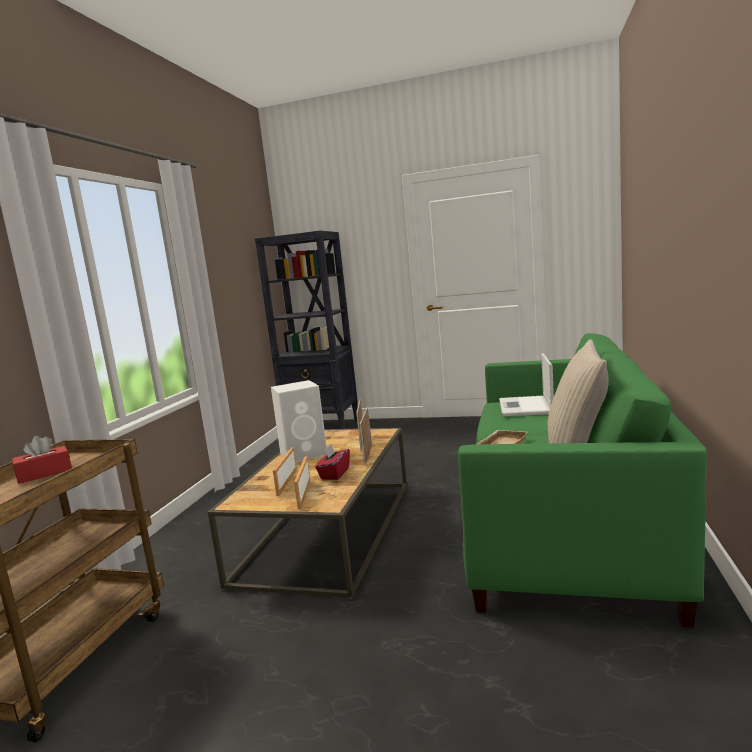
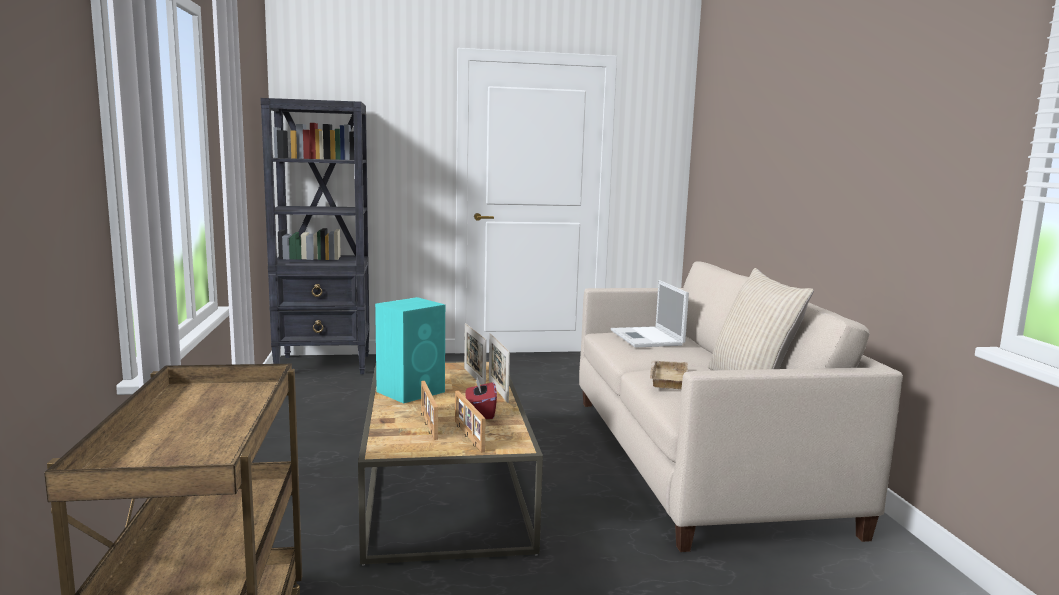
camera: 25 degrees left, 0 degrees up
red tissue box [12,436,72,484] -> none
white speaker [271,380,327,462] -> turquoise speaker [375,297,445,404]
green sofa [458,333,707,628] -> beige sofa [579,261,903,552]

